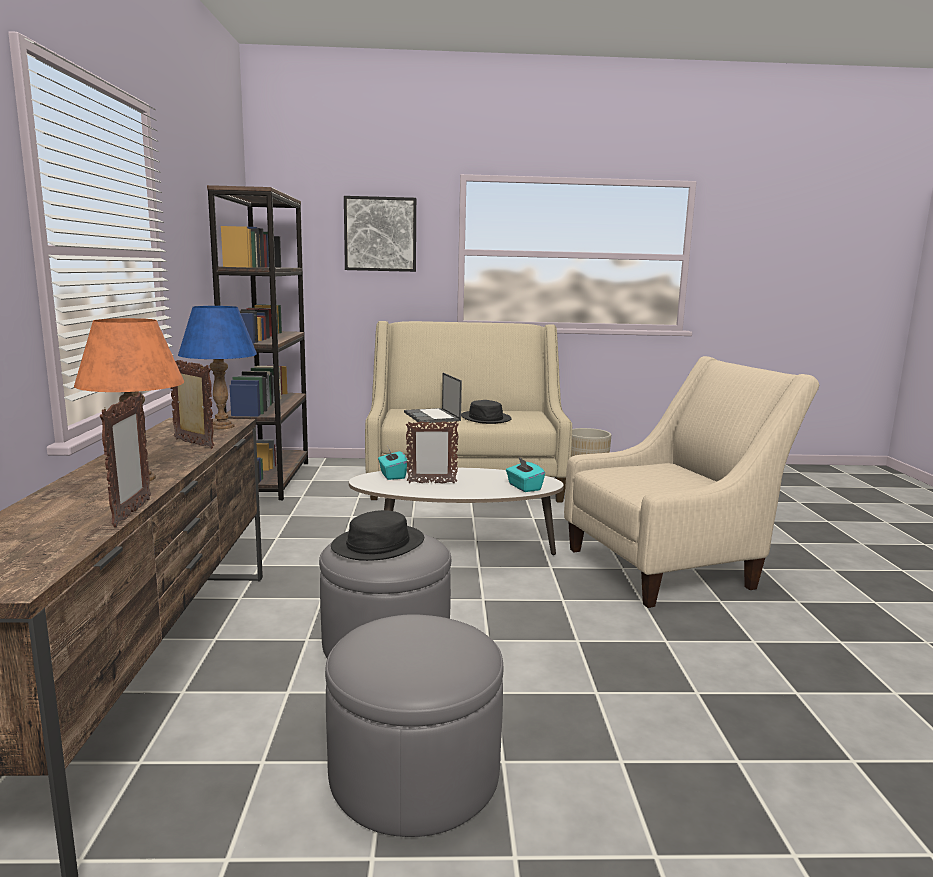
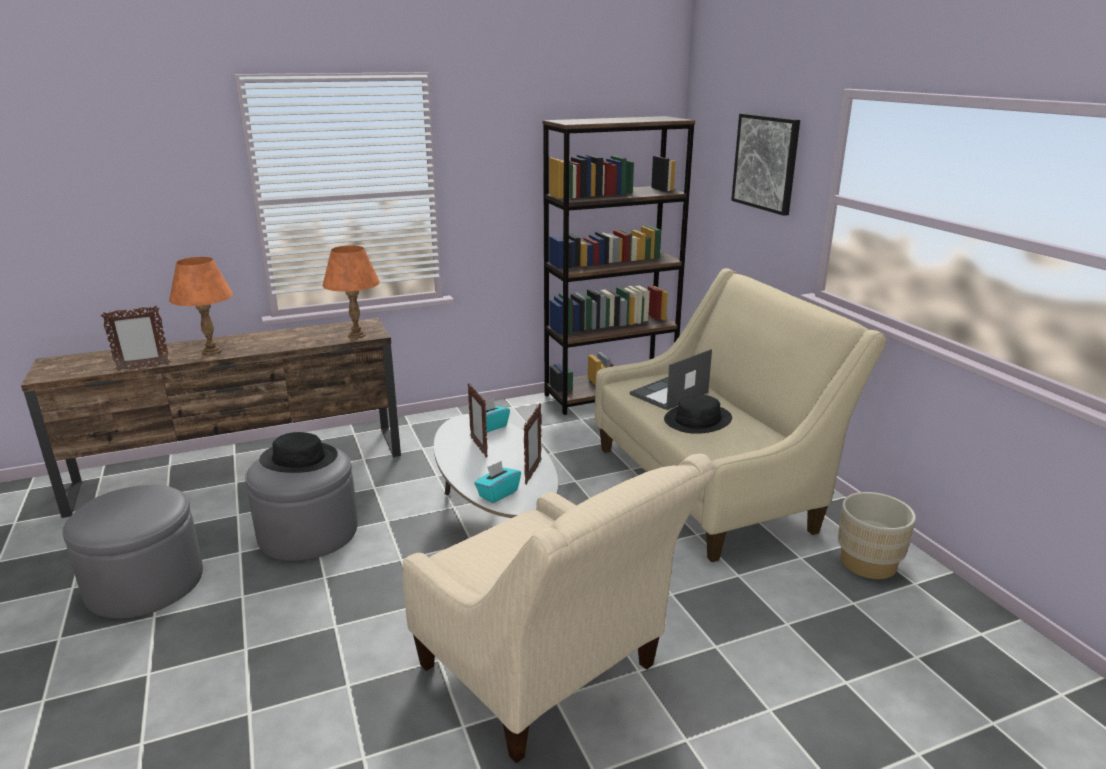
camera: 70 degrees right, 10 degrees up
picture frame [170,360,214,449] -> picture frame moved to [523,403,542,485]
blue table lamp [178,306,257,429] -> orange table lamp [322,245,380,339]

